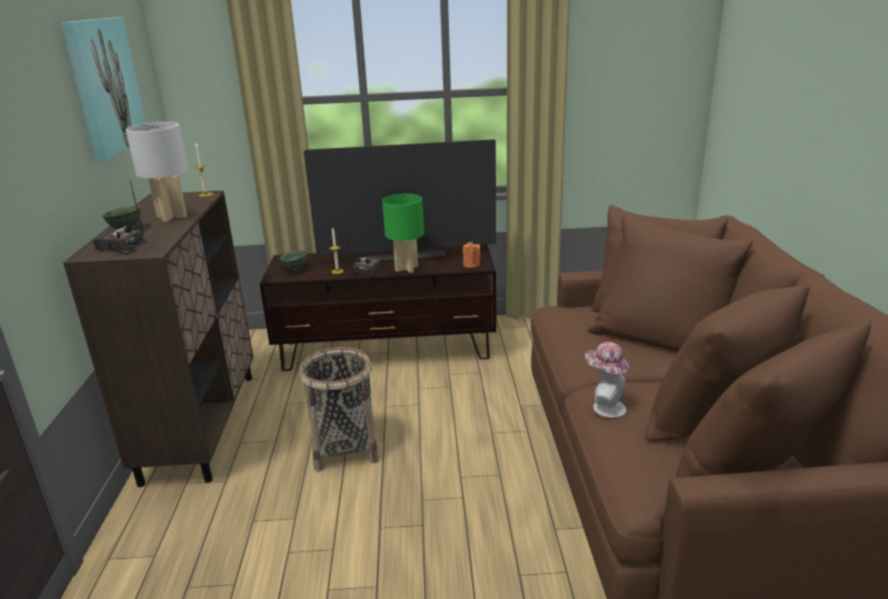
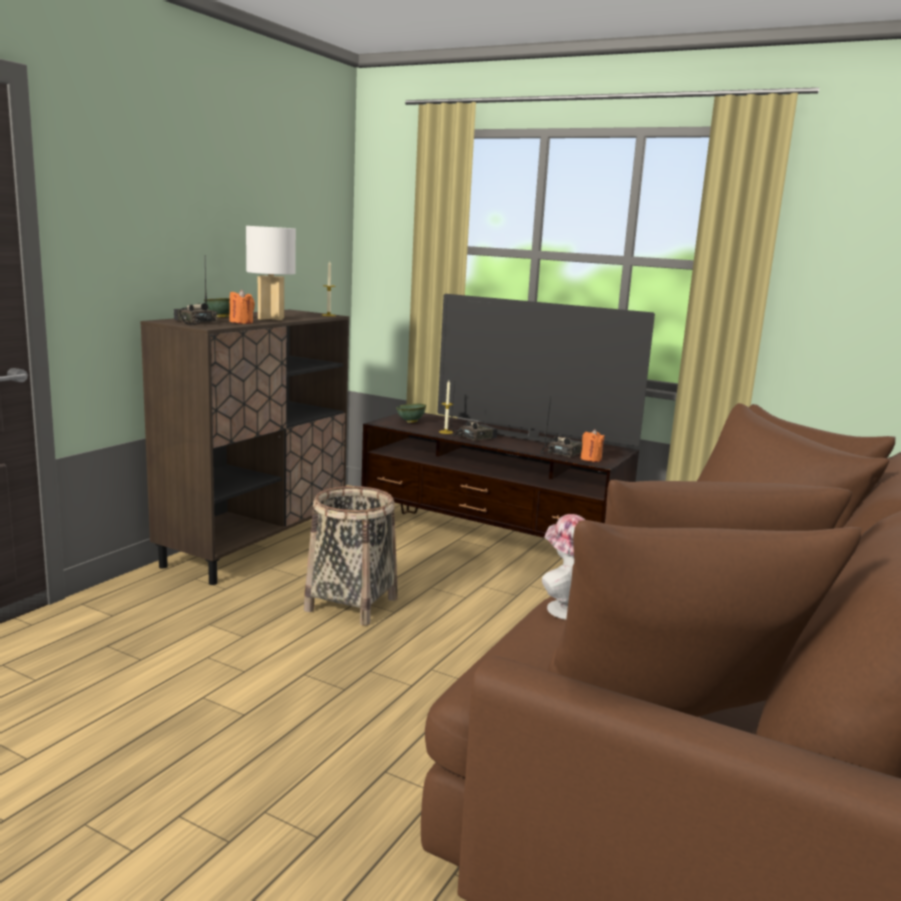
camera: 30 degrees right, 10 degrees down
picture [61,17,146,162] -> none
green table lamp [382,194,424,273] -> none
none -> orange candle [229,289,255,324]
none -> radio [540,398,582,458]

